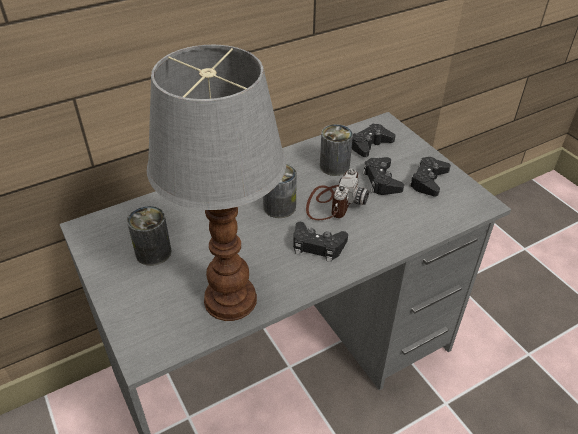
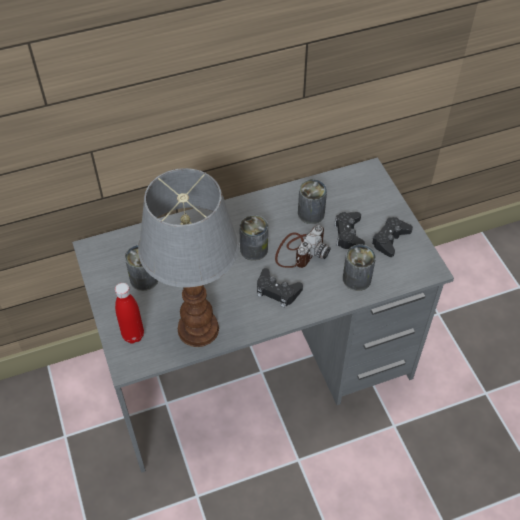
camera: 10 degrees right, 10 degrees up
black game controller [352,123,396,157] -> none
none -> red bottle [115,283,144,344]
none -> can [343,244,376,291]

